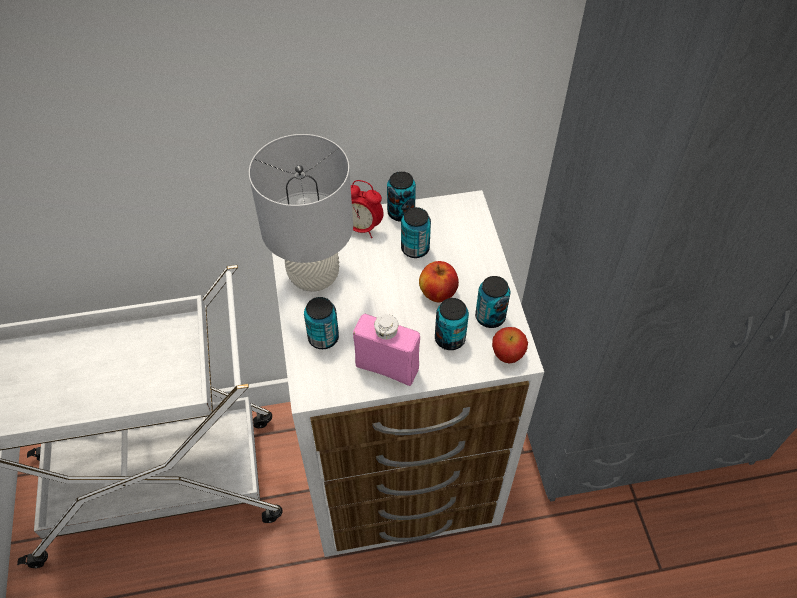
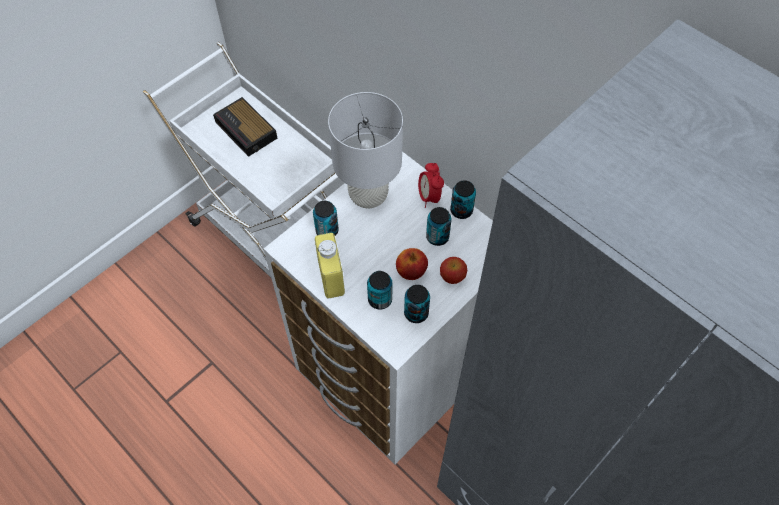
camera: 55 degrees right, 5 degrees up
pink bottle [353,314,420,386] -> yellow bottle [315,233,345,298]
apple [492,327,528,363] -> apple moved to [440,257,468,284]
none -> alarm clock [213,97,277,157]

